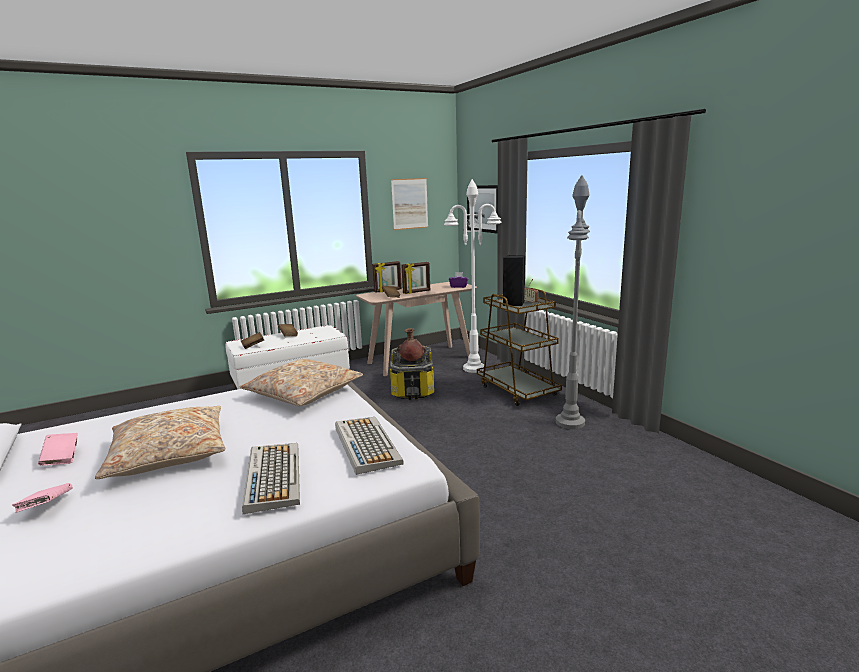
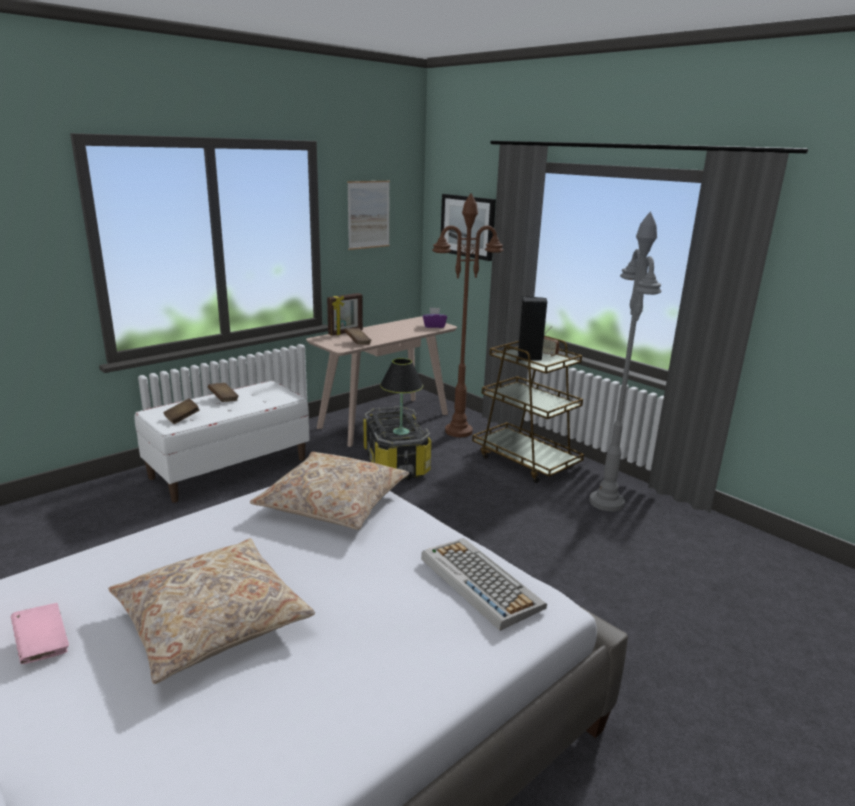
camera: 15 degrees left, 5 degrees up
pink book [12,483,73,513] -> none
keyboard [242,443,300,514] -> none
brown vase [397,328,426,362] -> black table lamp [380,358,423,435]
picture frame [401,262,430,294] -> none
white floor lamp [444,179,502,373] -> brown floor lamp [432,193,504,437]

